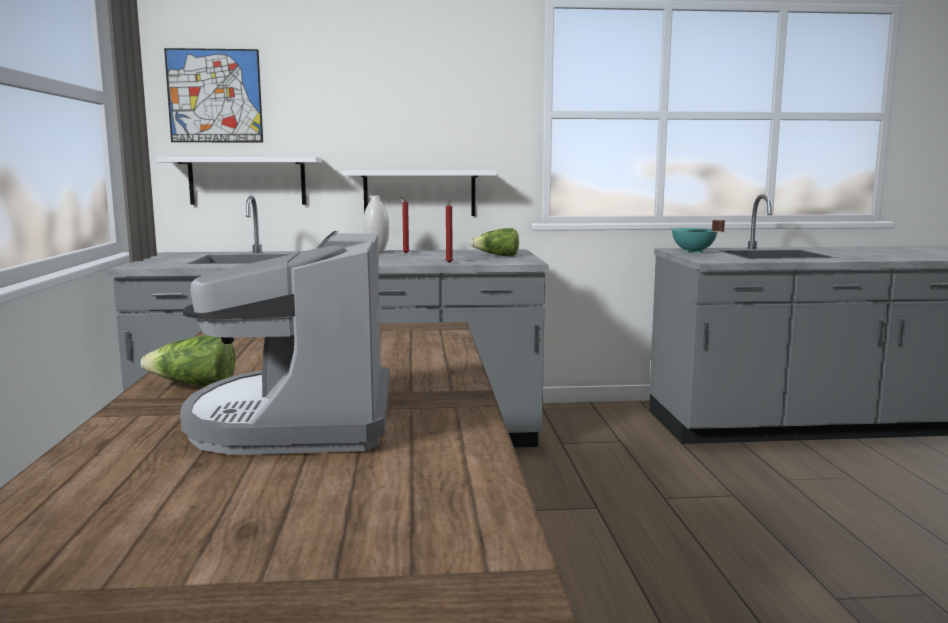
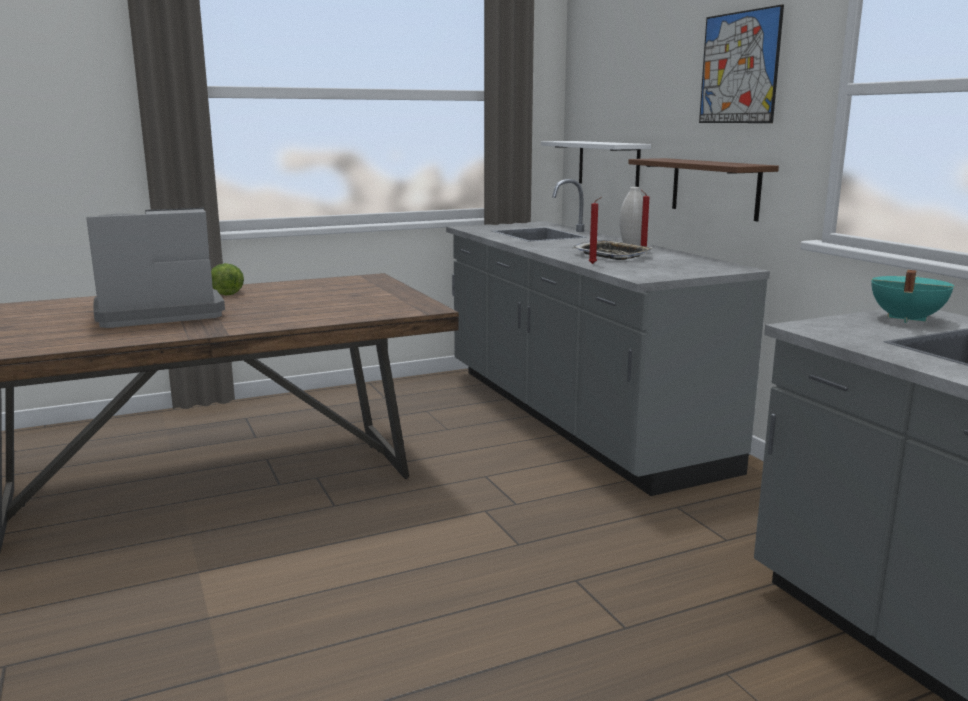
camera: 70 degrees right, 5 degrees up
picture [164,48,263,143] -> picture moved to [699,5,784,123]
white shelf [342,171,497,216] -> brown shelf [628,158,779,221]
lettuce [470,228,519,256] -> none
none -> tray [572,240,652,260]

